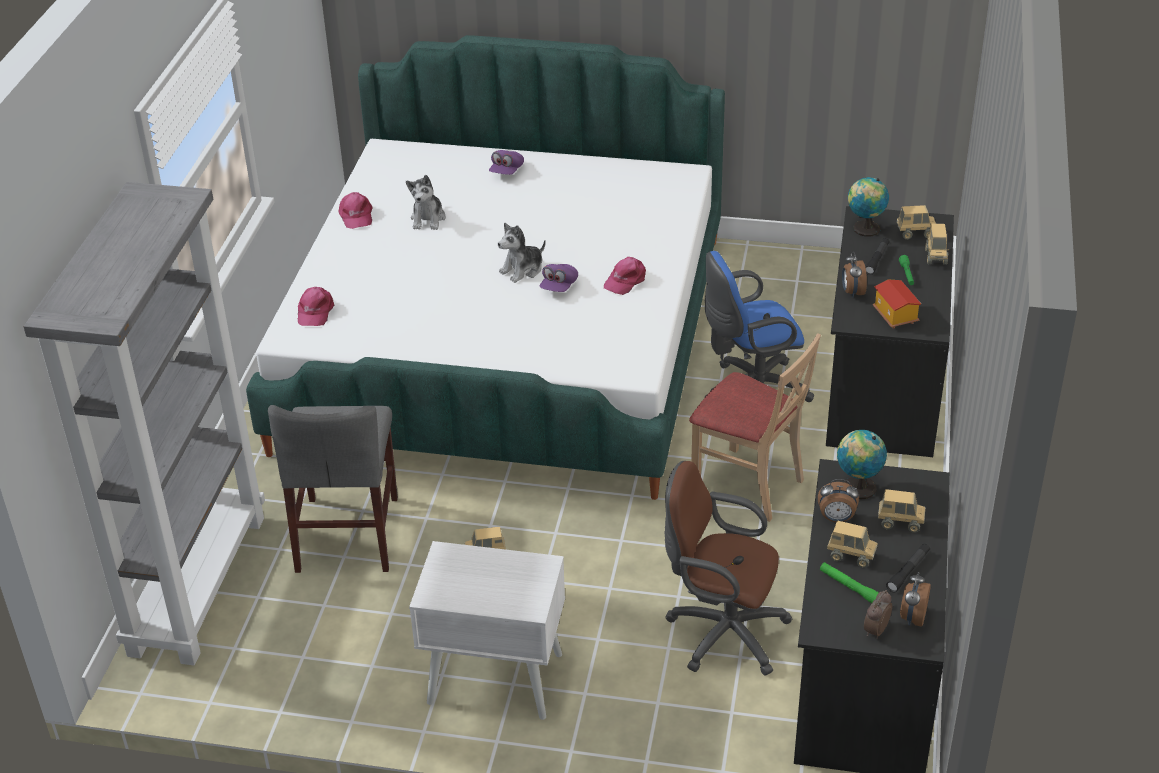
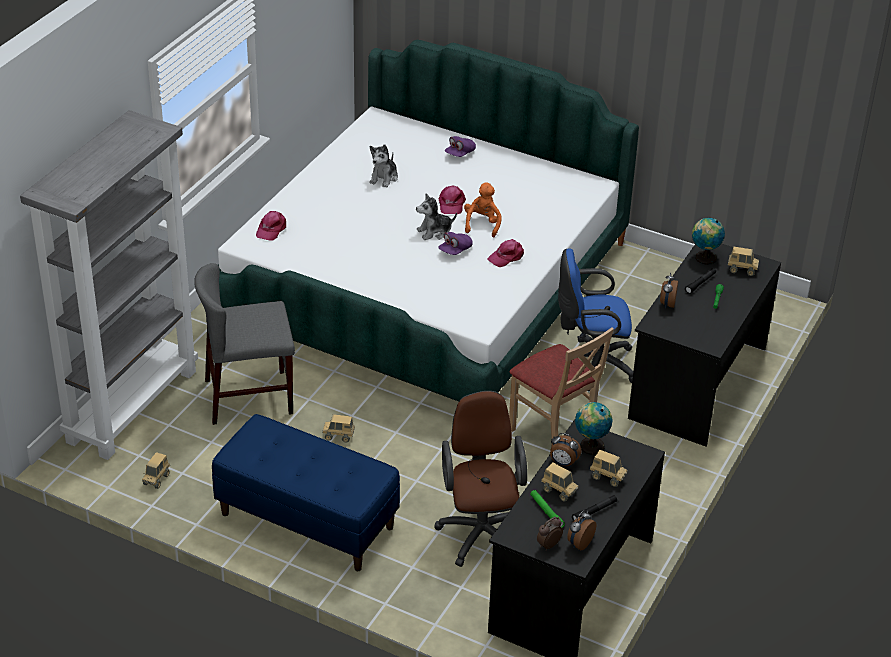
camera: 15 degrees right, 0 degrees up
grey chair [268,405,398,573] -> grey chair turned 60 degrees clockwise [194,263,295,425]
pink cap [338,192,373,229] -> pink cap moved to [439,186,466,214]
white nightstand [409,541,565,720] -> blue bench [212,414,400,571]
brown office chair [664,461,793,676] -> brown office chair turned 45 degrees clockwise [434,391,527,567]
toy house [873,279,921,329] -> none
toy truck [925,224,949,265] -> toy truck moved to [142,452,170,489]
none -> orange plush toy [464,182,502,237]

